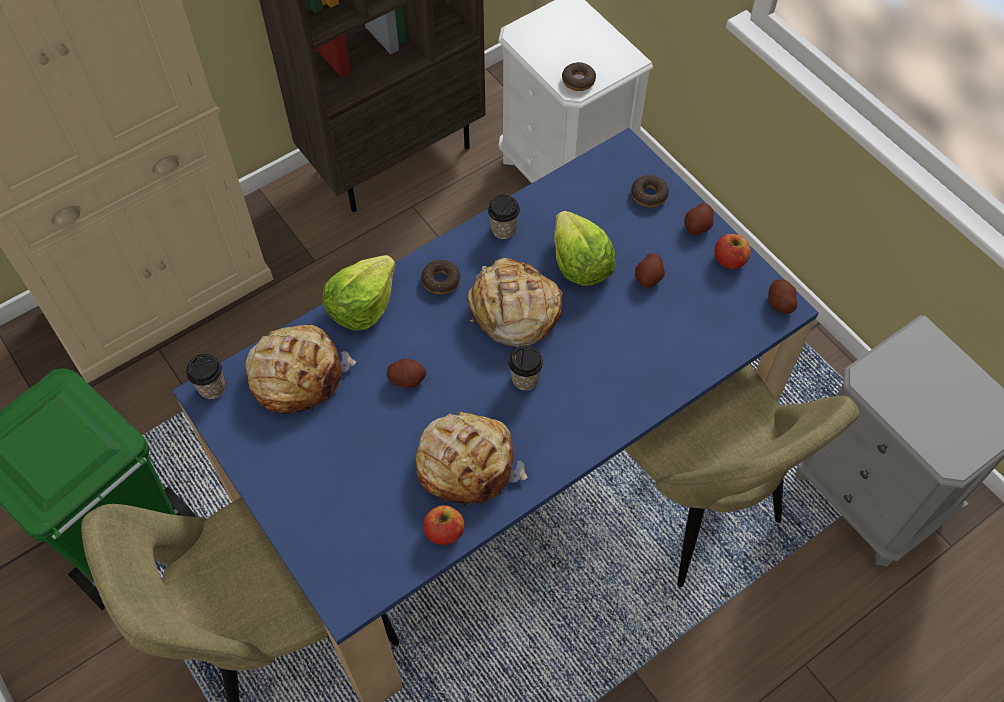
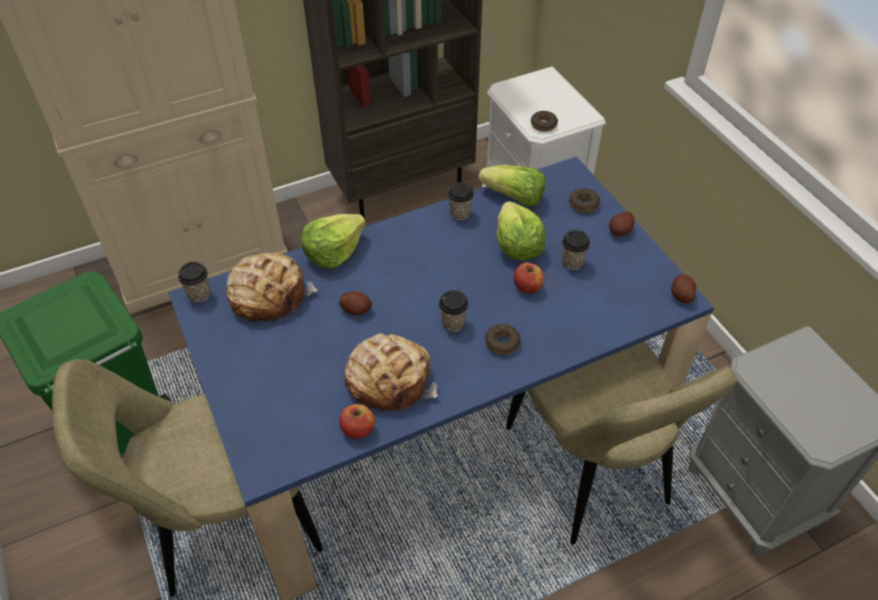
camera: 10 degrees right, 10 degrees down
donut [421,260,460,295] -> donut moved to [485,324,521,355]
bread [468,258,563,347] -> none
potato [635,253,665,288] -> cup [562,230,590,270]
apple [715,234,751,269] -> apple moved to [514,263,544,294]
none -> lettuce [478,165,545,207]

